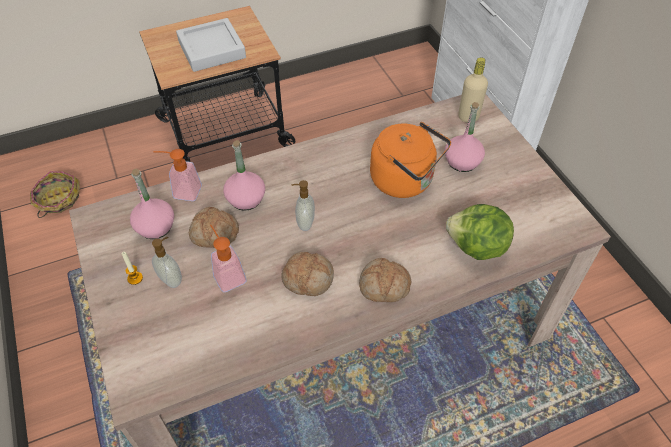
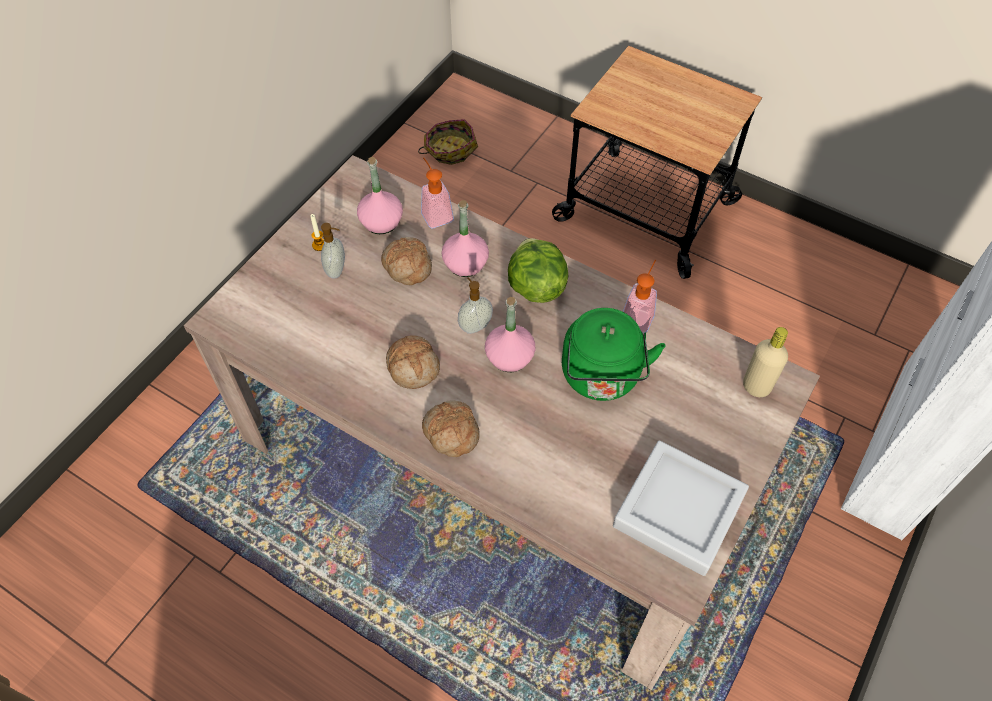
camera: 55 degrees right, 5 degrees up
grey tray [176,18,246,72] -> grey tray moved to [613,441,749,576]
soap dispenser [210,225,247,292] -> soap dispenser moved to [623,260,657,333]
orange kettle [370,122,451,198] -> green kettle [562,308,665,401]
pink bottle [445,102,485,172] -> pink bottle moved to [485,297,535,372]
lettuce [446,204,514,260] -> lettuce moved to [508,238,568,303]

